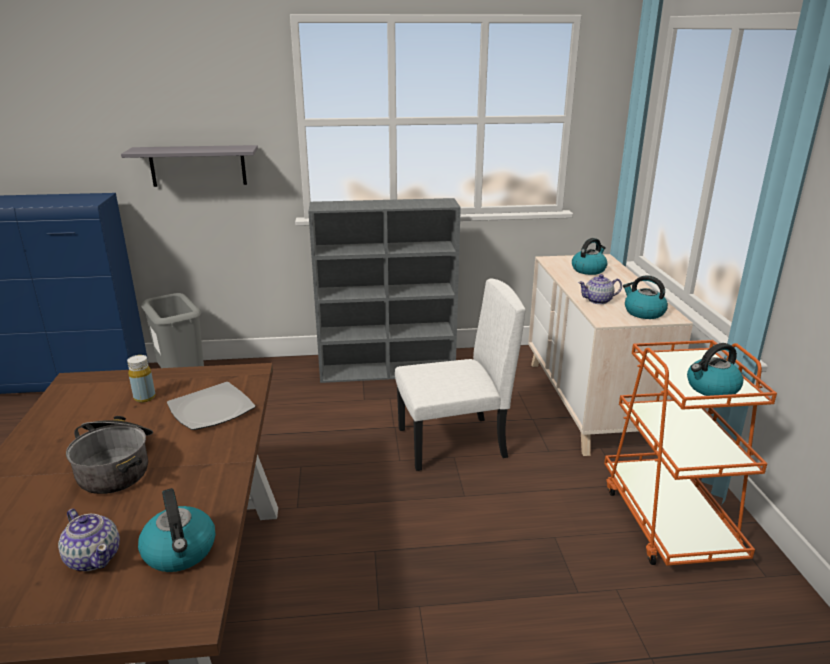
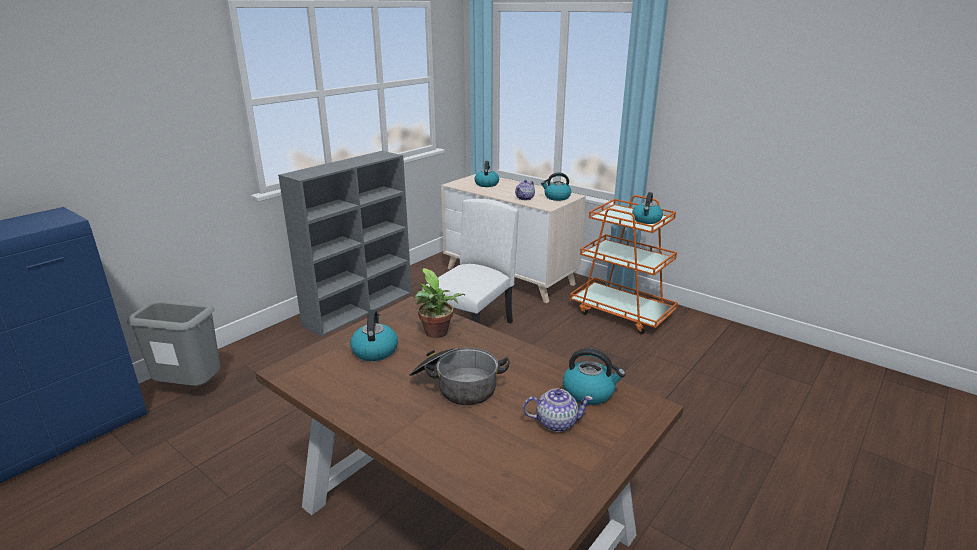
camera: 45 degrees left, 0 degrees up
grey shelf [121,145,258,187] -> none
yellow bottle [127,355,155,403] -> kettle [350,309,398,361]
plate [167,382,256,430] -> potted plant [415,268,466,338]

